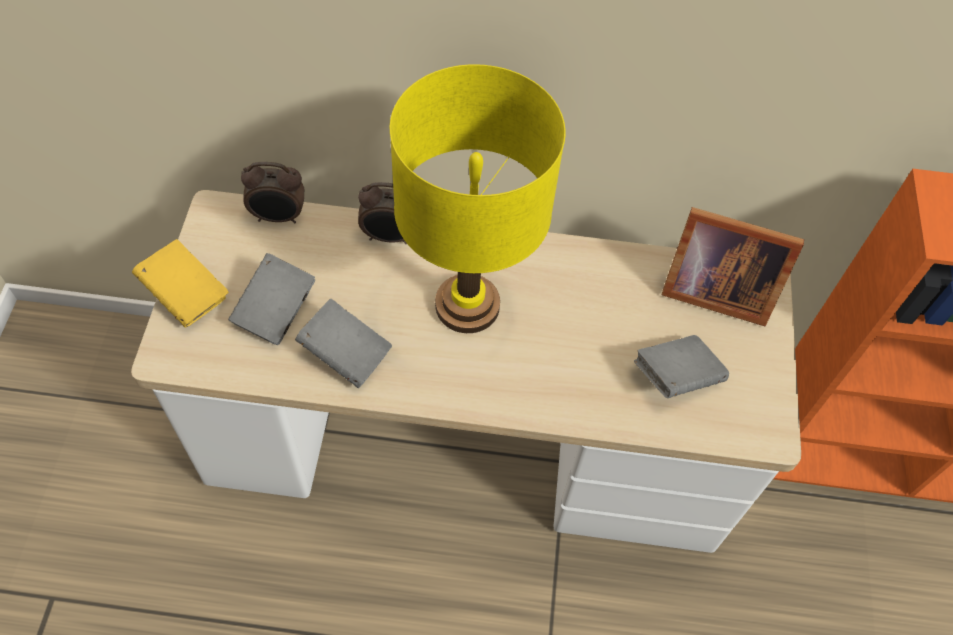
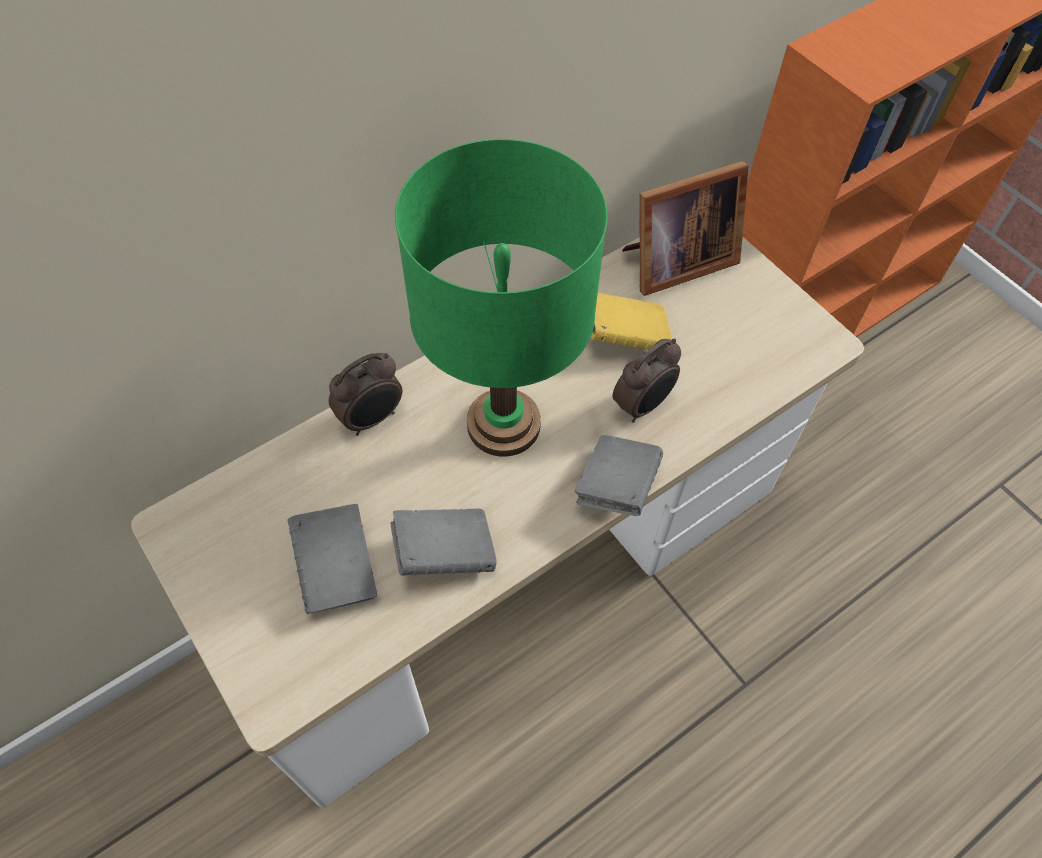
camera: 40 degrees left, 0 degrees up
yellow book [132,239,229,328] -> yellow book moved to [591,293,672,350]
alarm clock [241,162,304,223] -> alarm clock moved to [613,338,681,423]
yellow table lamp [390,64,566,333] -> green table lamp [395,139,607,457]
grey book [634,335,729,398] -> grey book moved to [575,435,663,516]

